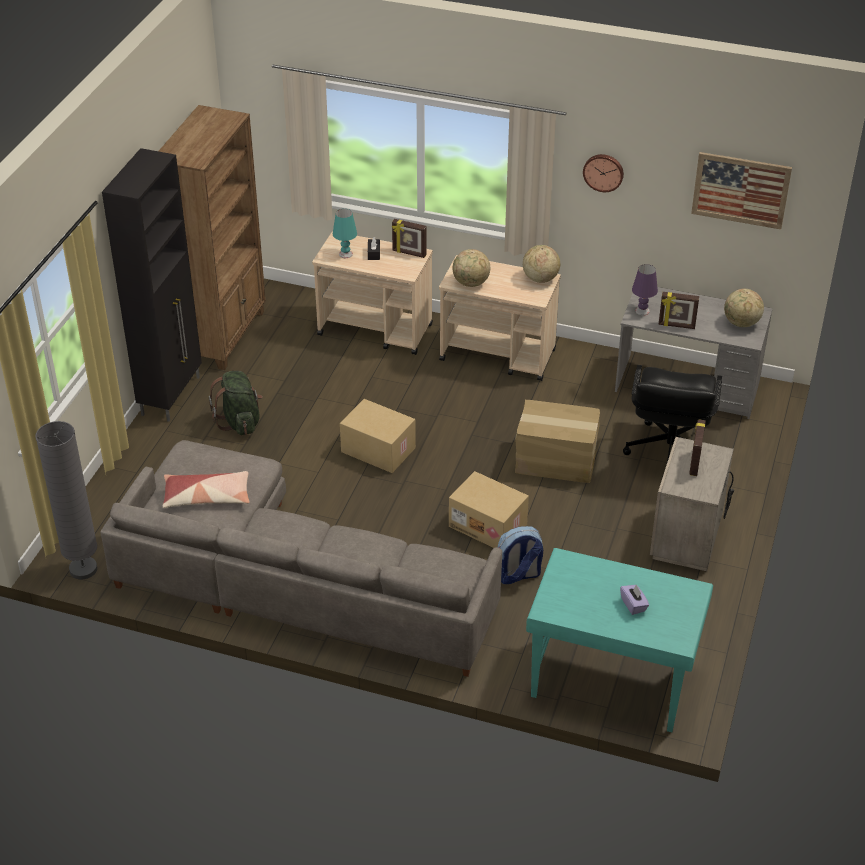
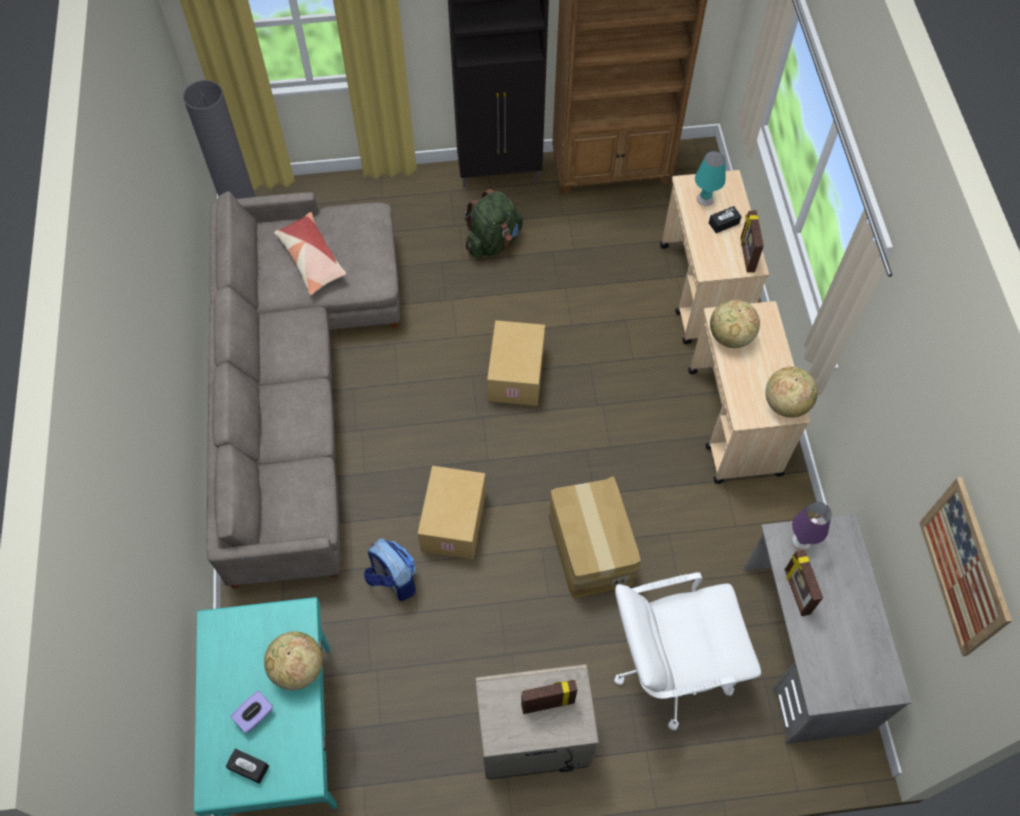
camera: 65 degrees right, 20 degrees up
wall clock [583,154,624,192] -> none
black office chair [623,365,722,478] -> white office chair [614,572,761,730]
globe [724,289,764,327] -> globe moved to [264,631,323,690]
none -> black tissue box [226,749,269,784]

